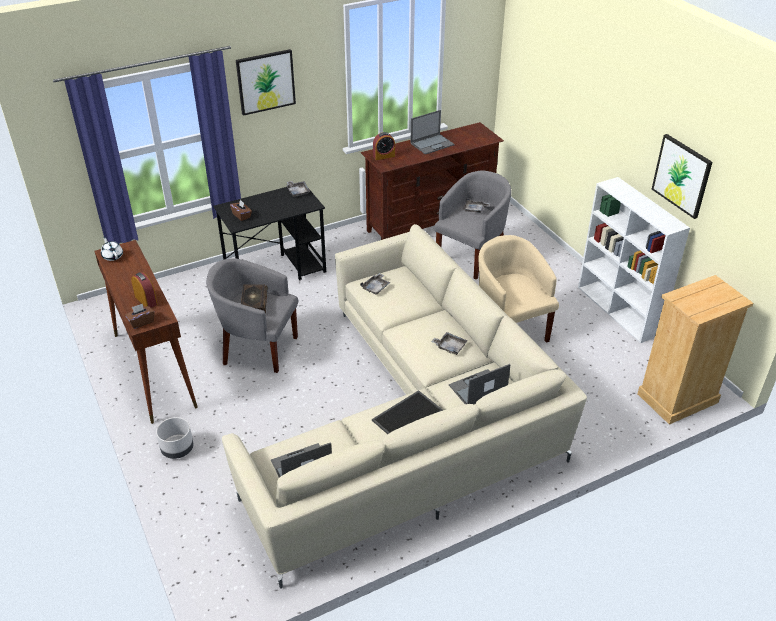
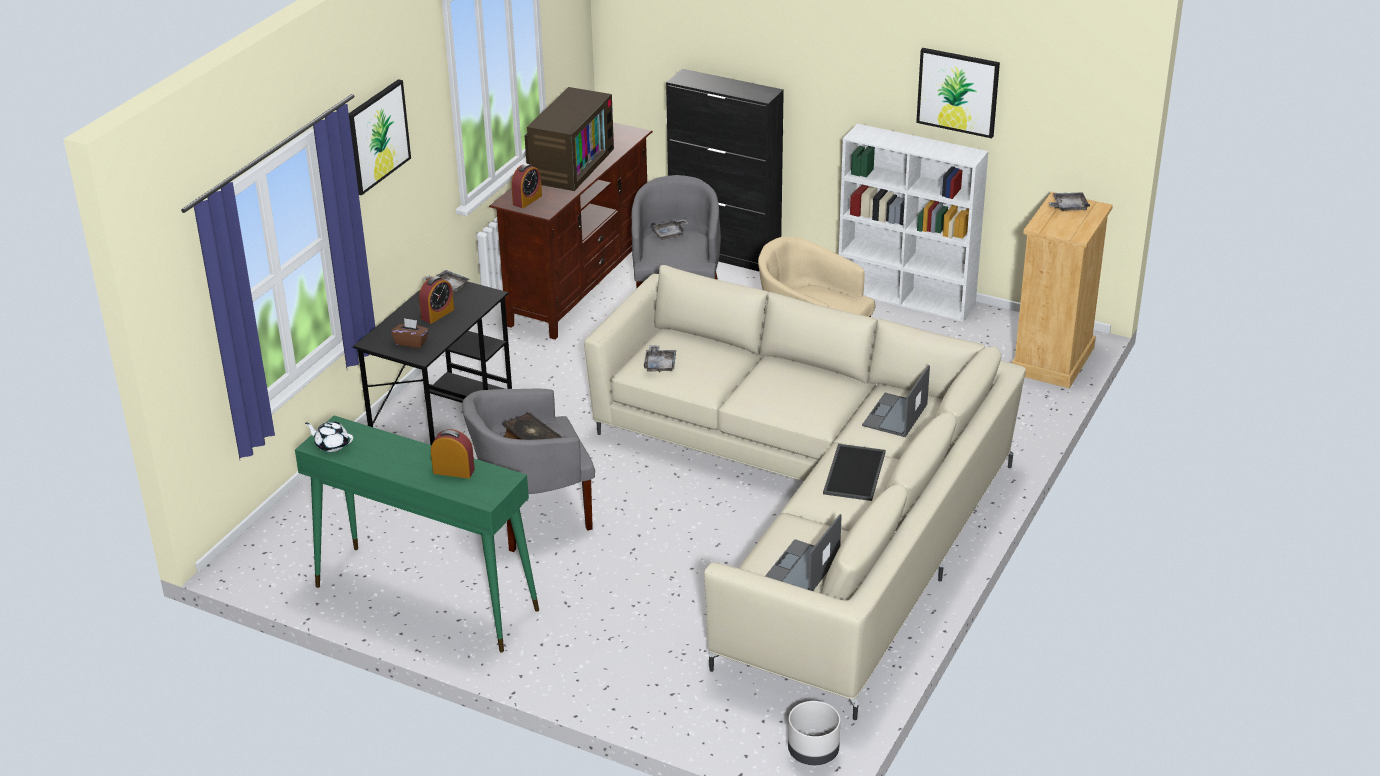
camera: 35 degrees left, 5 degrees down
brown console table [94,240,198,424] -> green console table [295,415,539,653]
brown tissue box [125,303,155,329] -> none
grey planter [156,417,194,459] -> grey planter moved to [788,701,840,765]
laptop [410,110,455,154] -> television [525,87,614,191]
grey tray [431,332,467,355] -> grey tray moved to [1048,192,1090,211]
none -> alarm clock [419,276,454,324]
none -> black cabinet [666,69,784,271]

